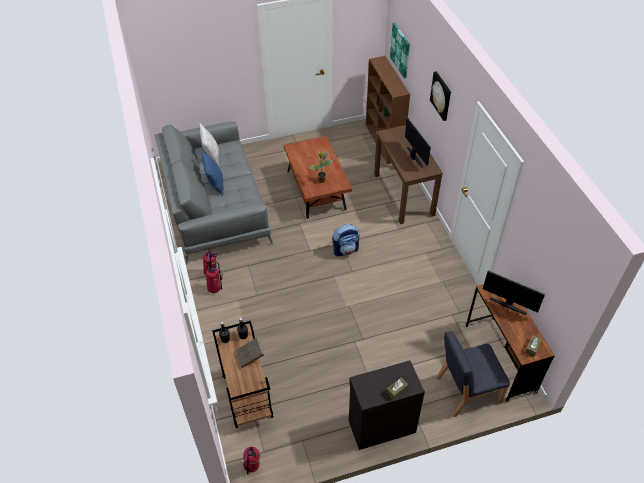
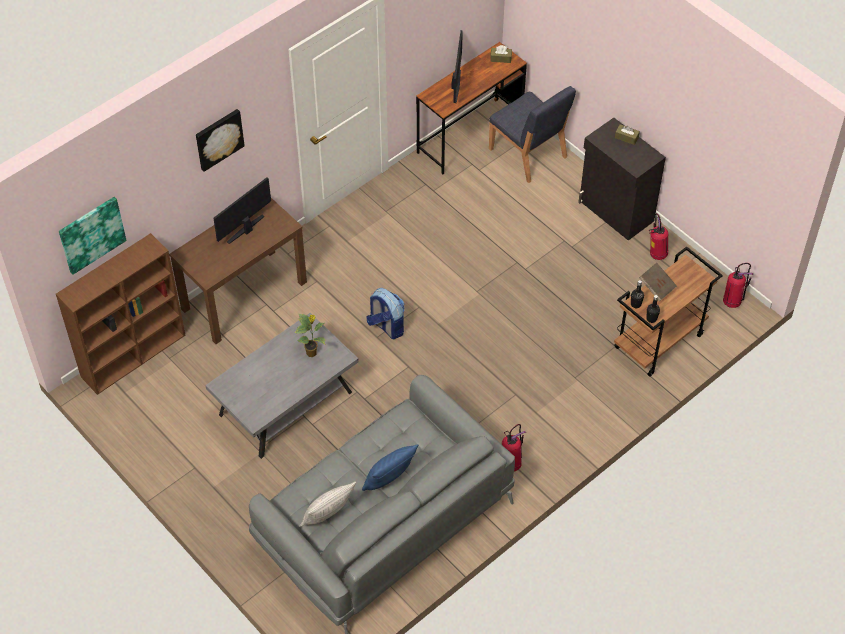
camera: 115 degrees left, 5 degrees up
fire extinguisher [206,261,222,293] -> fire extinguisher moved to [649,213,668,260]
brown coffee table [284,136,352,219] -> grey coffee table [205,313,359,459]

